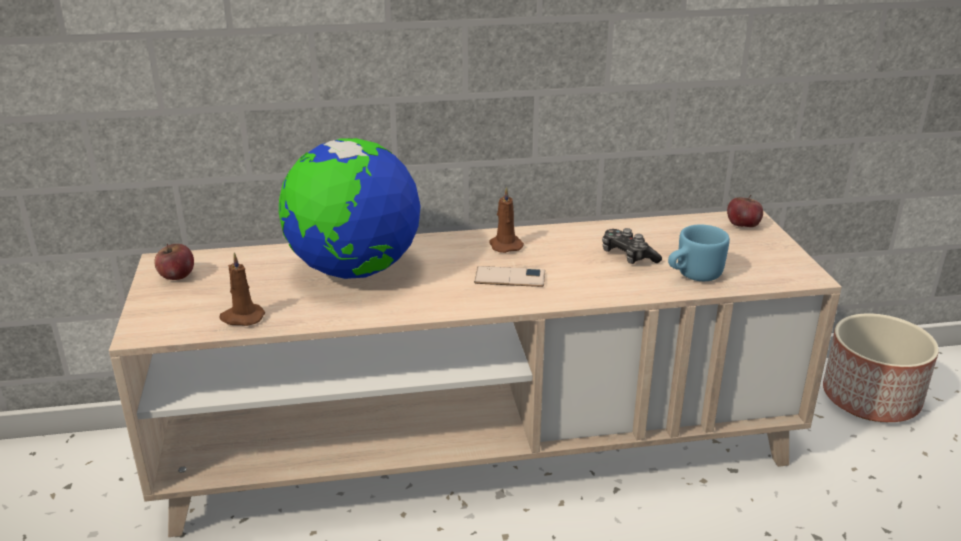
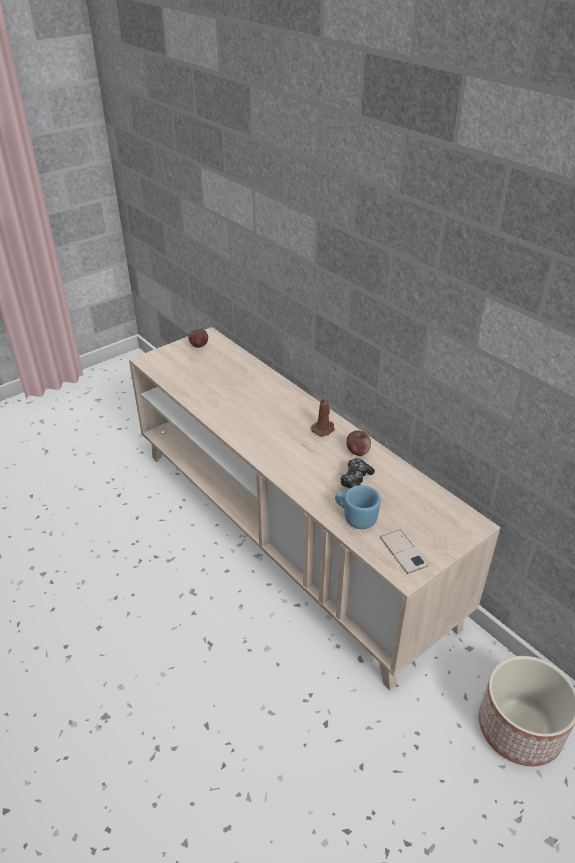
camera: 60 degrees right, 10 degrees up
brown candle [220,252,265,326] -> none
globe [279,138,421,279] -> none
phone [474,266,545,287] -> phone moved to [380,530,428,574]
apple [727,195,763,227] -> apple moved to [346,431,371,456]

